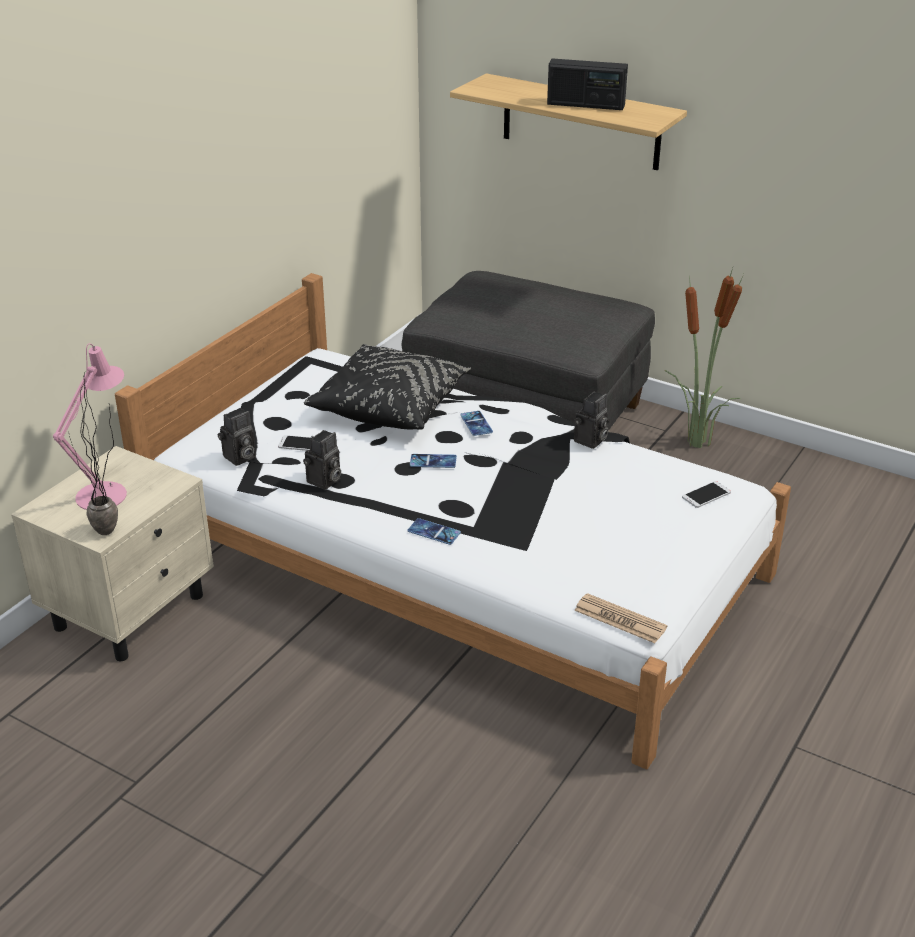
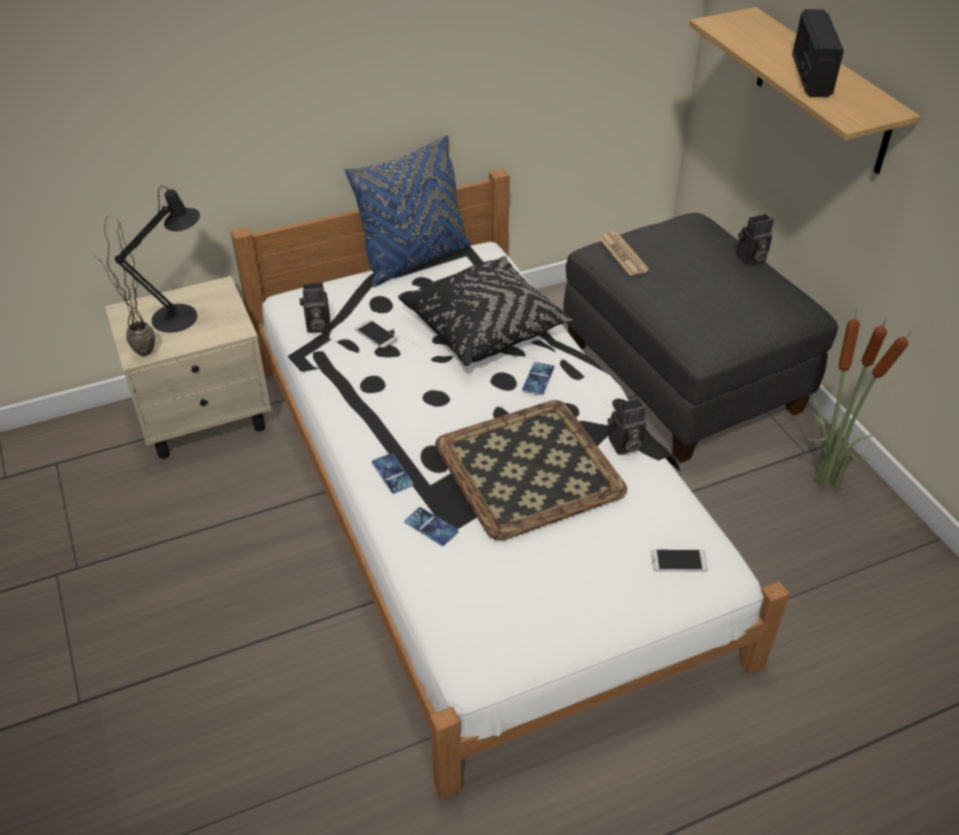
camera: 35 degrees right, 10 degrees up
pink table lamp [53,343,127,510] -> black table lamp [115,186,200,333]
camera [303,430,341,490] -> camera moved to [737,214,774,265]
phone [410,454,457,468] -> phone moved to [404,507,459,546]
radio [547,59,628,110] -> radio turned 45 degrees clockwise [792,9,844,97]
newspaper [574,593,667,643] -> newspaper moved to [599,231,649,276]
none -> blue pillow [345,135,471,287]
none -> tray [435,400,627,541]

